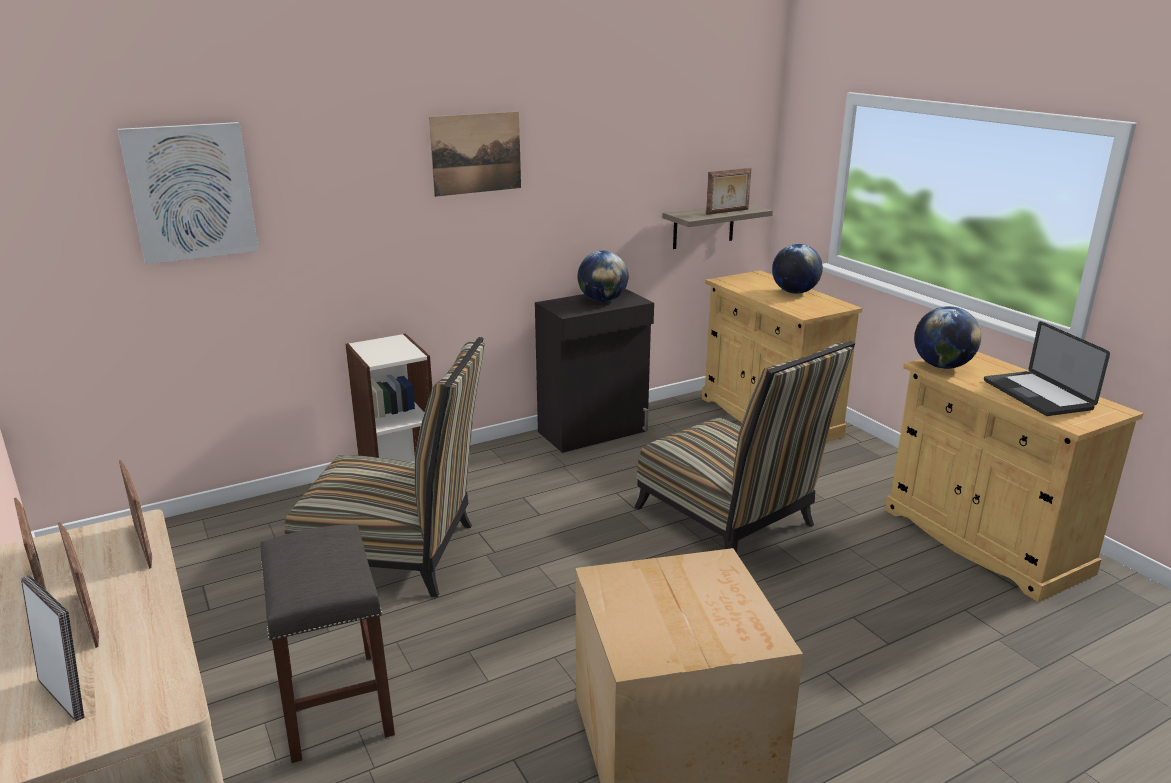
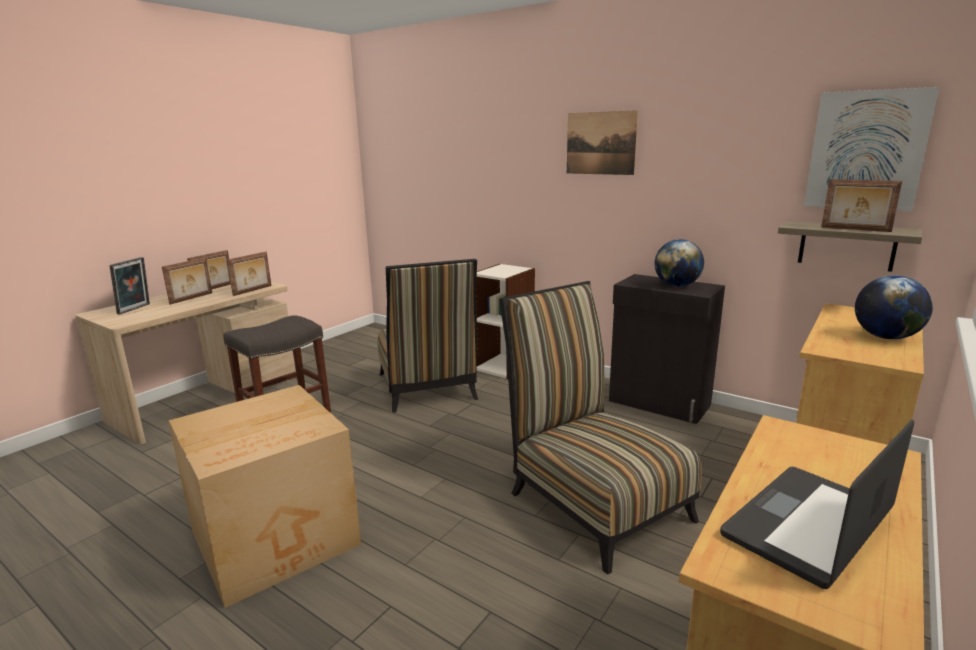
camera: 65 degrees right, 5 degrees down
picture [118,122,259,264] -> picture moved to [804,87,939,211]
chair [634,341,855,553] -> chair turned 120 degrees clockwise [499,281,702,575]
globe [914,306,981,369] -> none

